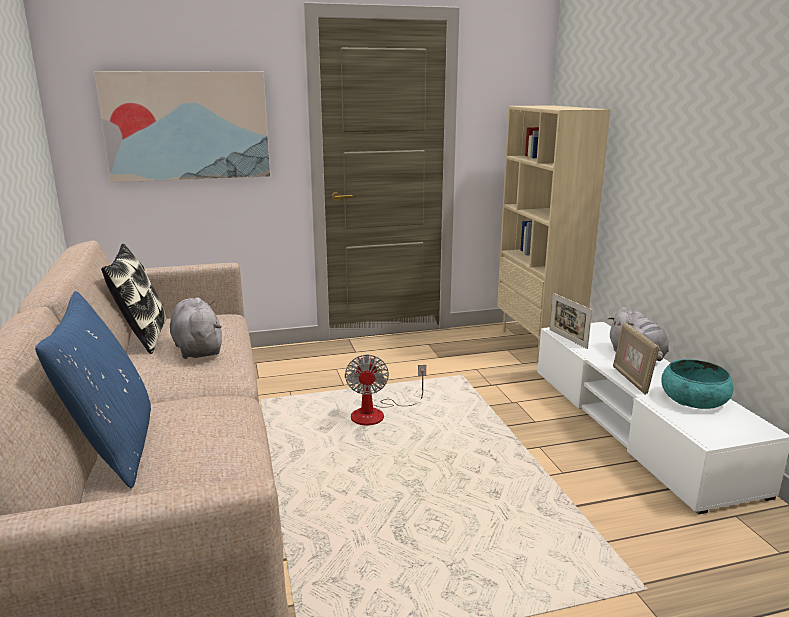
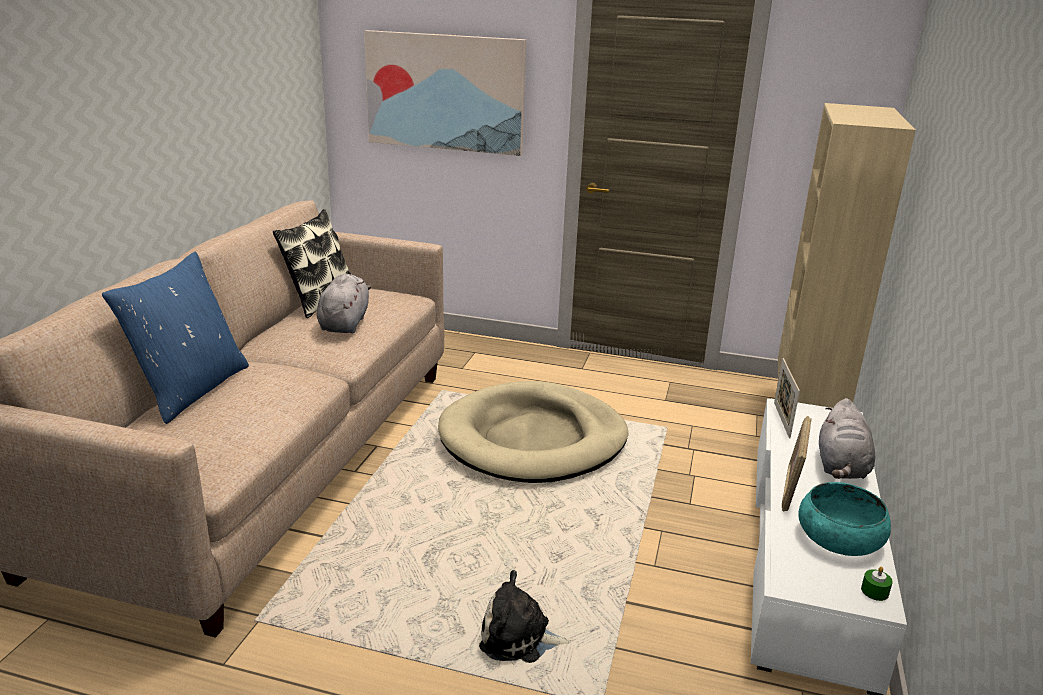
camera: 30 degrees right, 5 degrees up
fan [345,354,426,425] -> beige dog bed [438,381,628,483]
none -> plush toy [479,570,571,663]
none -> green candle [861,566,893,601]

